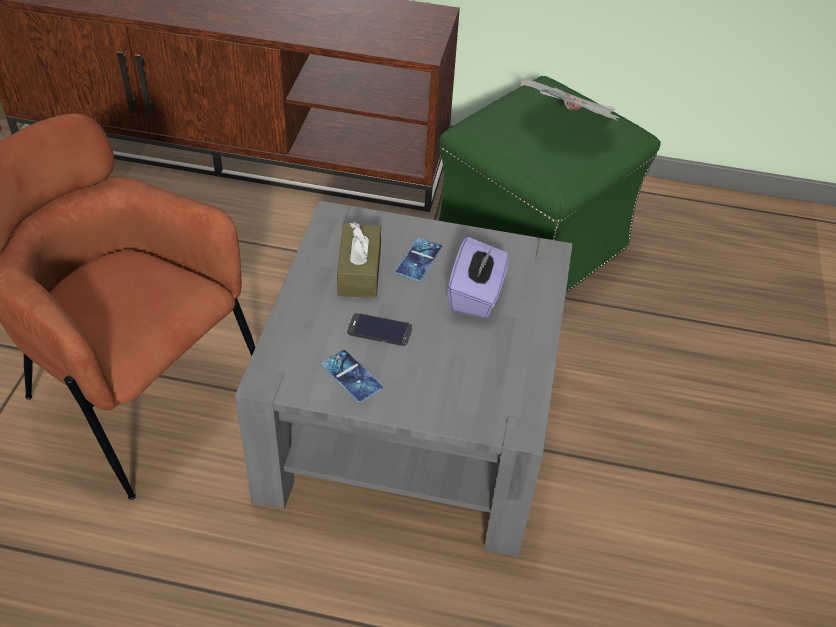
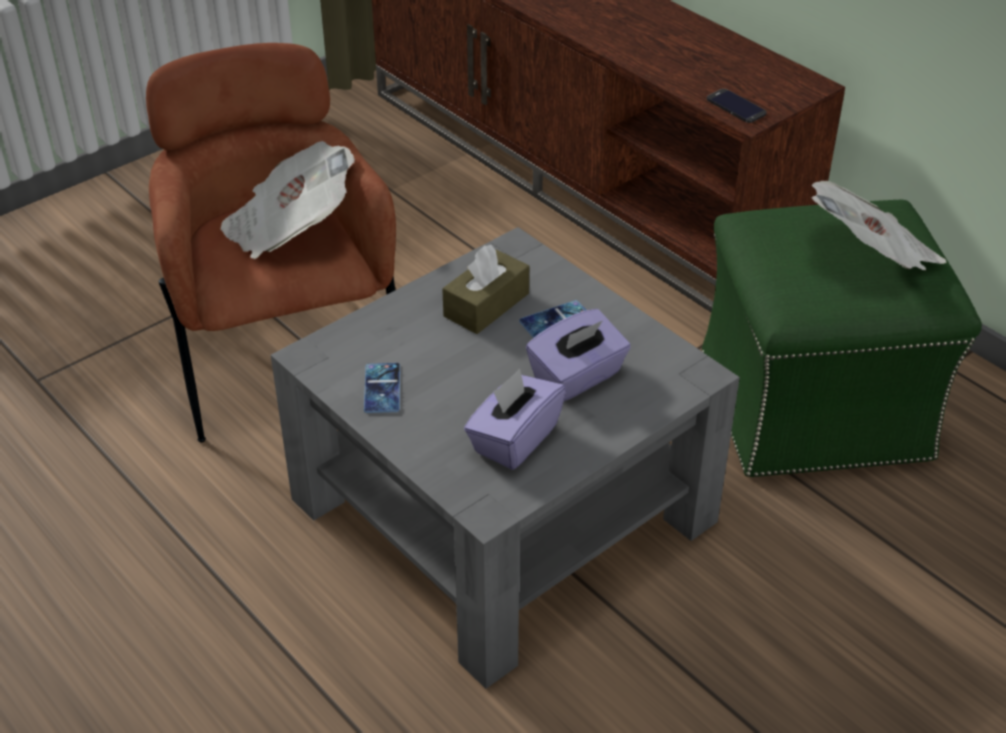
camera: 40 degrees right, 5 degrees down
phone [347,313,412,346] -> phone moved to [707,89,767,123]
none -> newspaper [220,141,355,259]
none -> purple tissue box [464,369,566,470]

